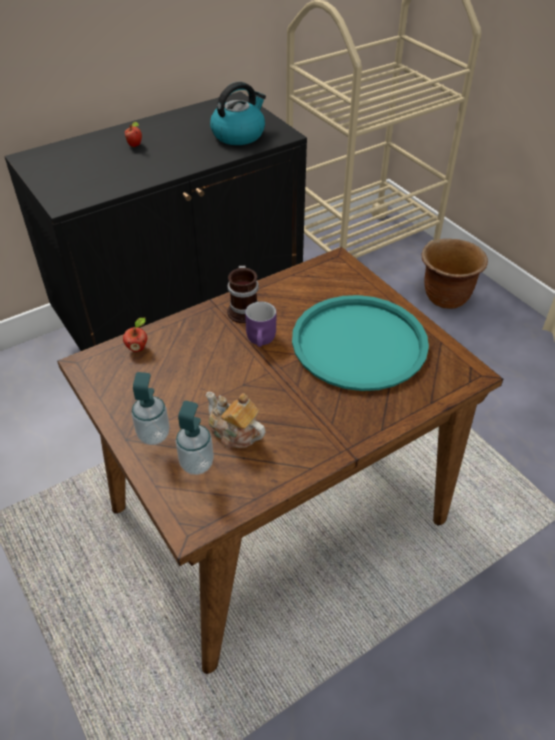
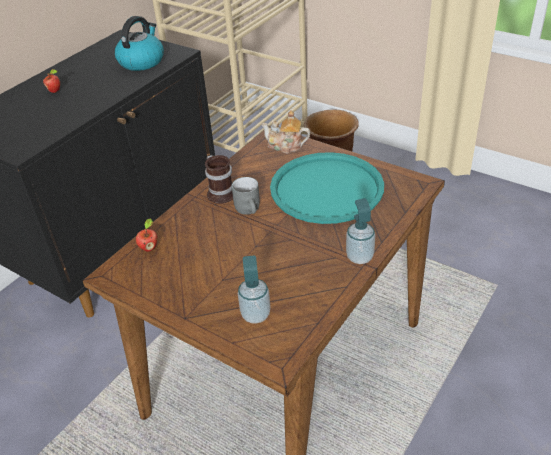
camera: 20 degrees left, 5 degrees down
soap dispenser [131,372,170,445] -> soap dispenser moved to [346,198,375,264]
teapot [206,392,266,448] -> teapot moved to [262,110,310,153]
purple mug [245,302,276,347] -> grey mug [232,177,260,215]

